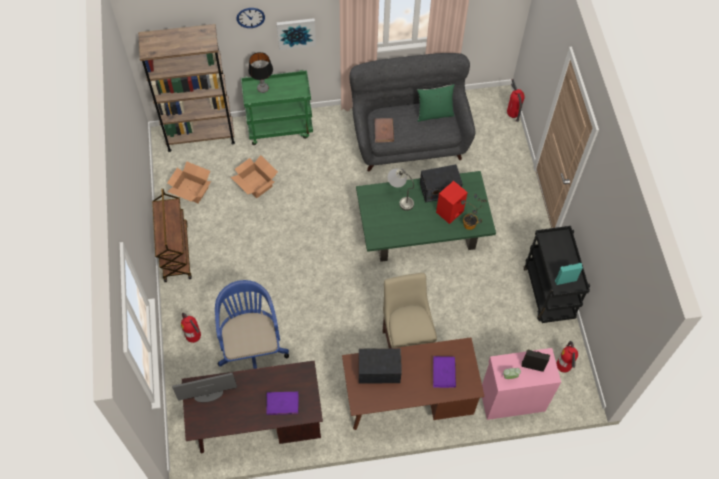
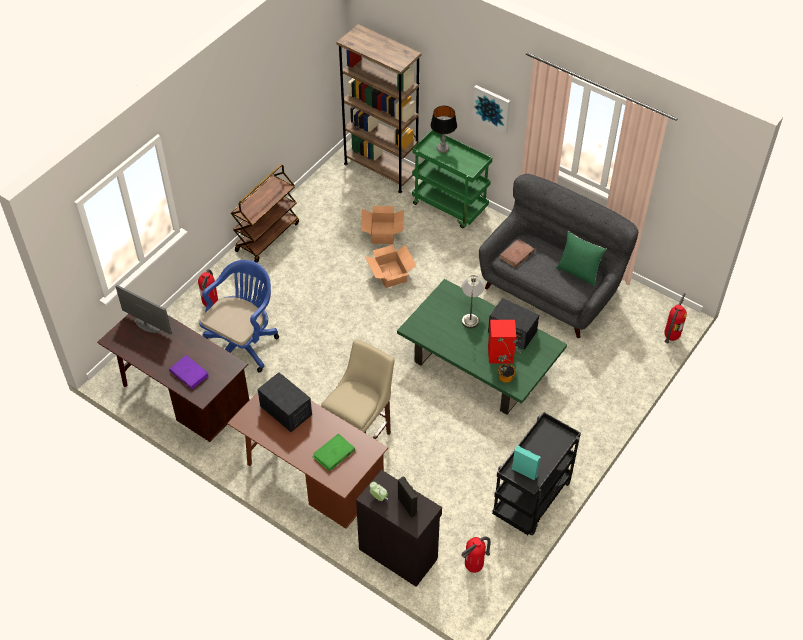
camera: 45 degrees right, 10 degrees down
cardboard box [167,161,211,203] -> cardboard box moved to [365,245,416,288]
wall clock [237,8,265,28] -> none
purple book [433,356,456,388] -> green book [312,433,355,471]
pink cabinet [482,348,561,420] -> black cabinet [356,470,442,587]

